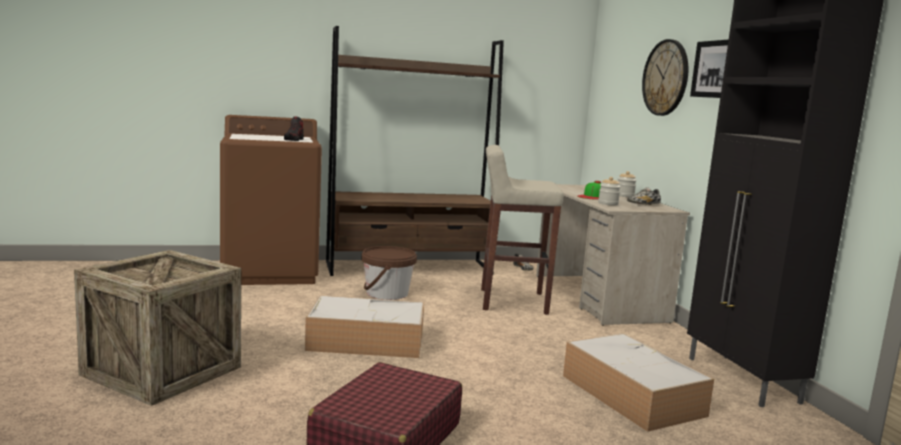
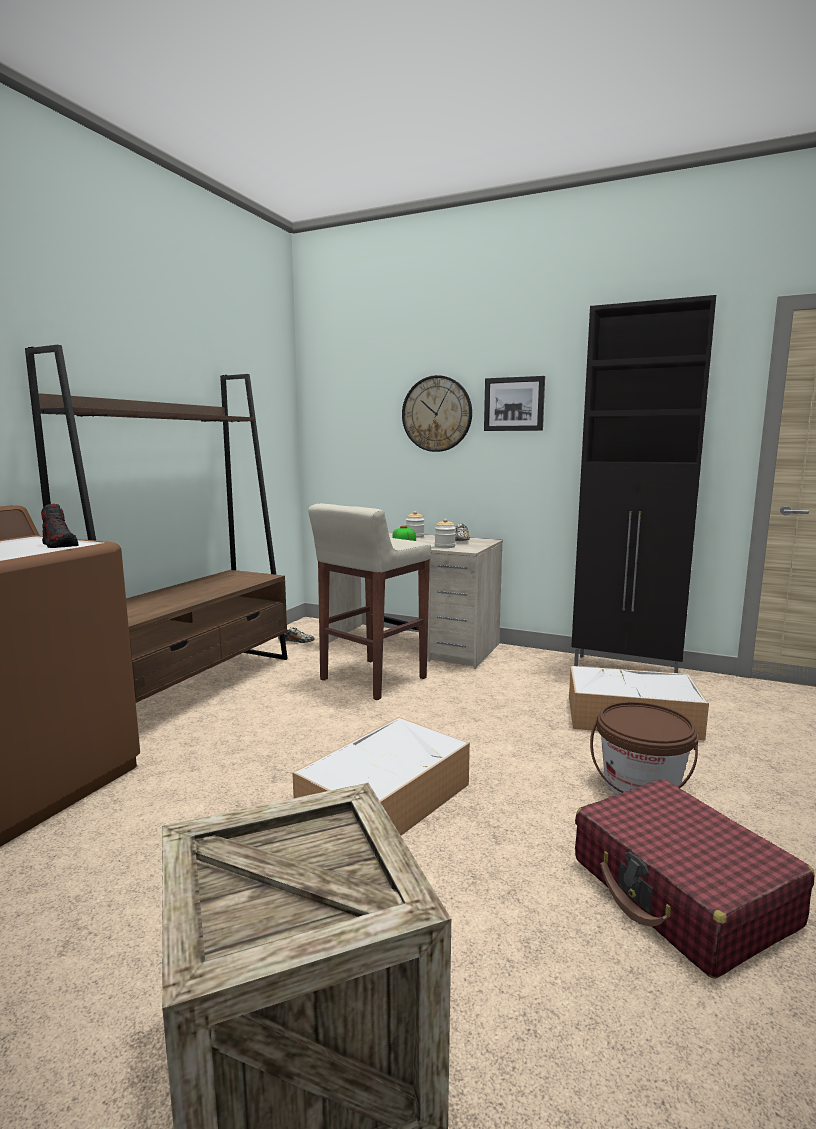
camera: 50 degrees left, 0 degrees up
brown bucket [362,246,417,300] -> brown bucket moved to [590,702,698,795]

